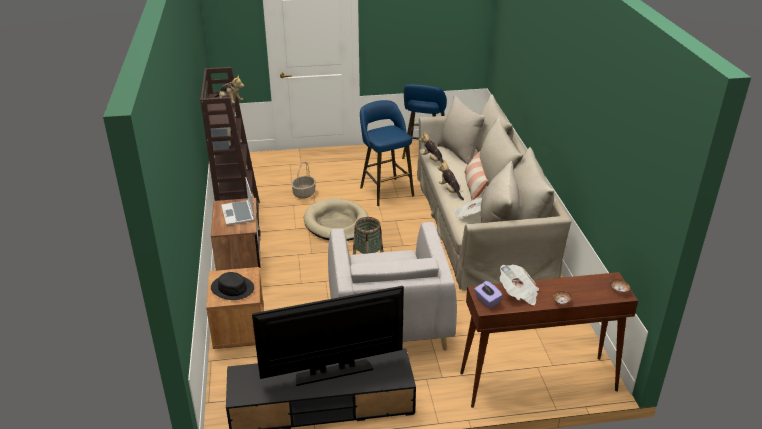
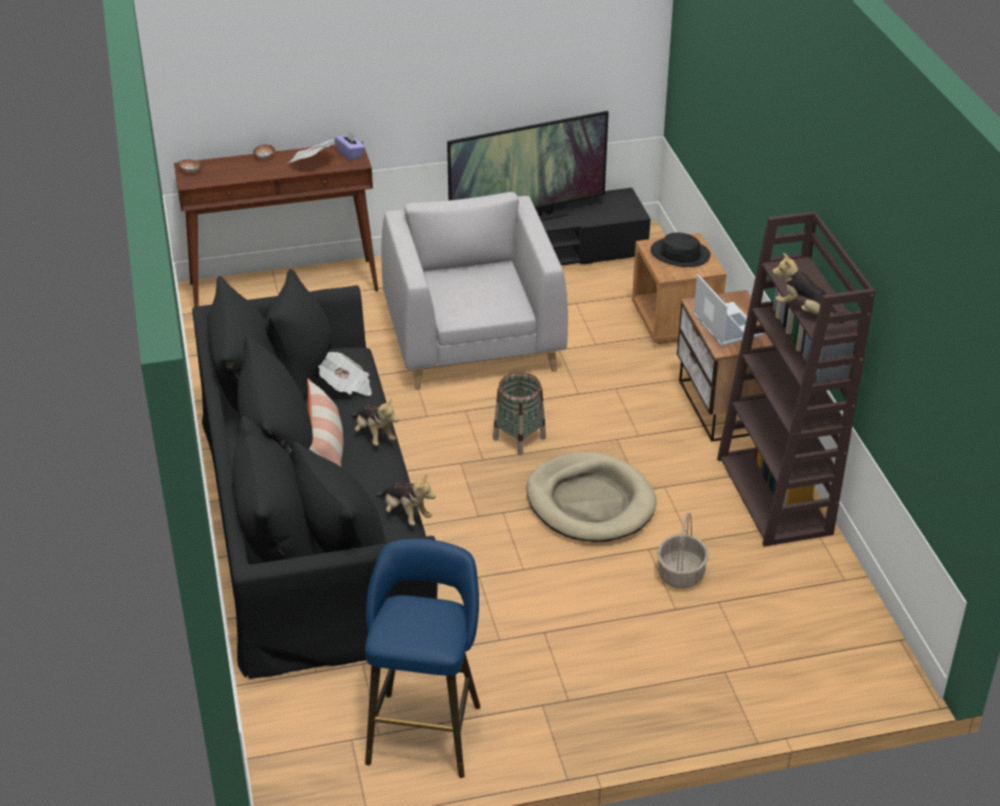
camera: 175 degrees right, 5 degrees up
blue stool [360,100,414,206] -> none
beige sofa [417,94,572,291] -> black sofa [192,269,437,679]

